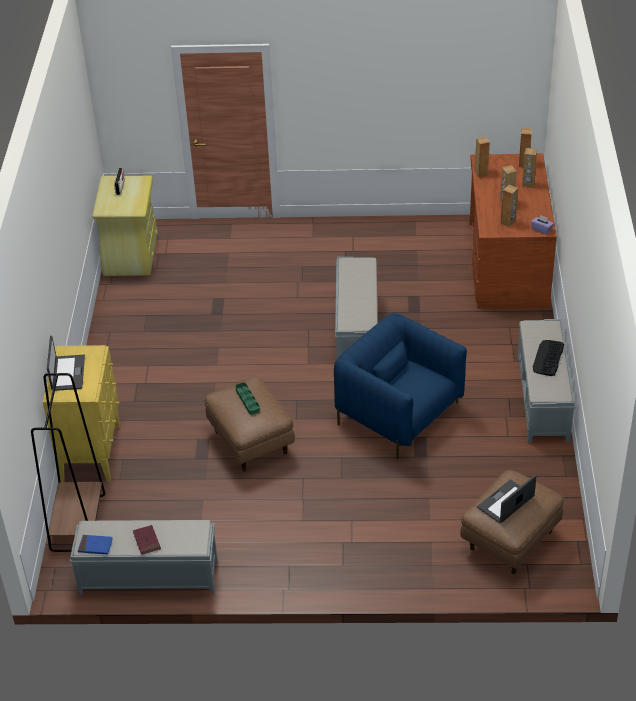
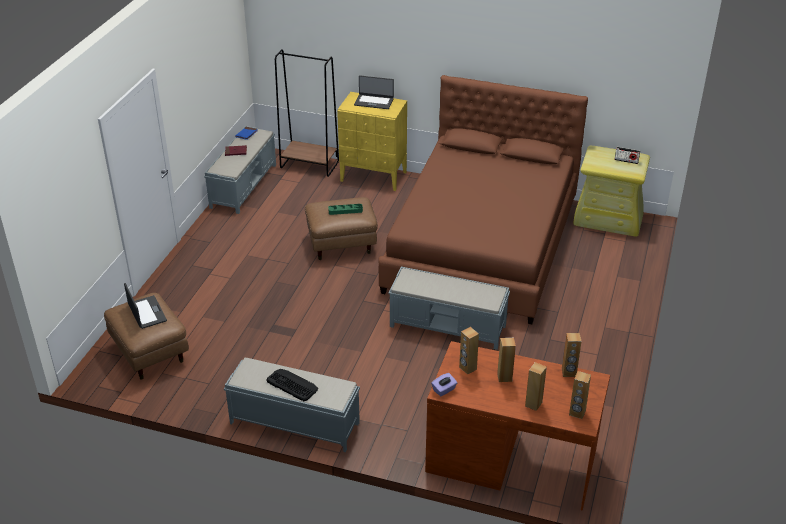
camera: 105 degrees right, 5 degrees down
blue armchair [334,313,467,459] -> none
none -> brown bed [379,75,588,324]

